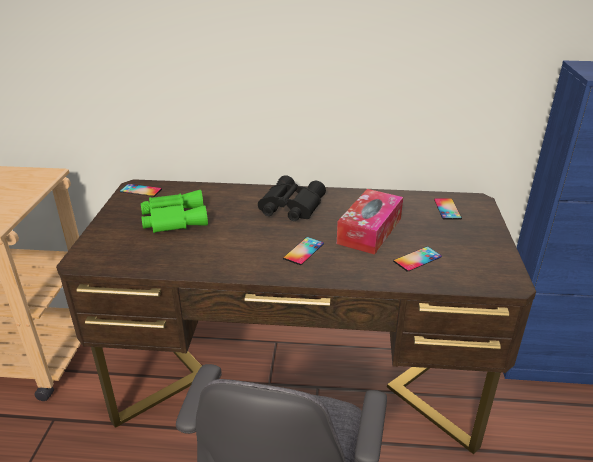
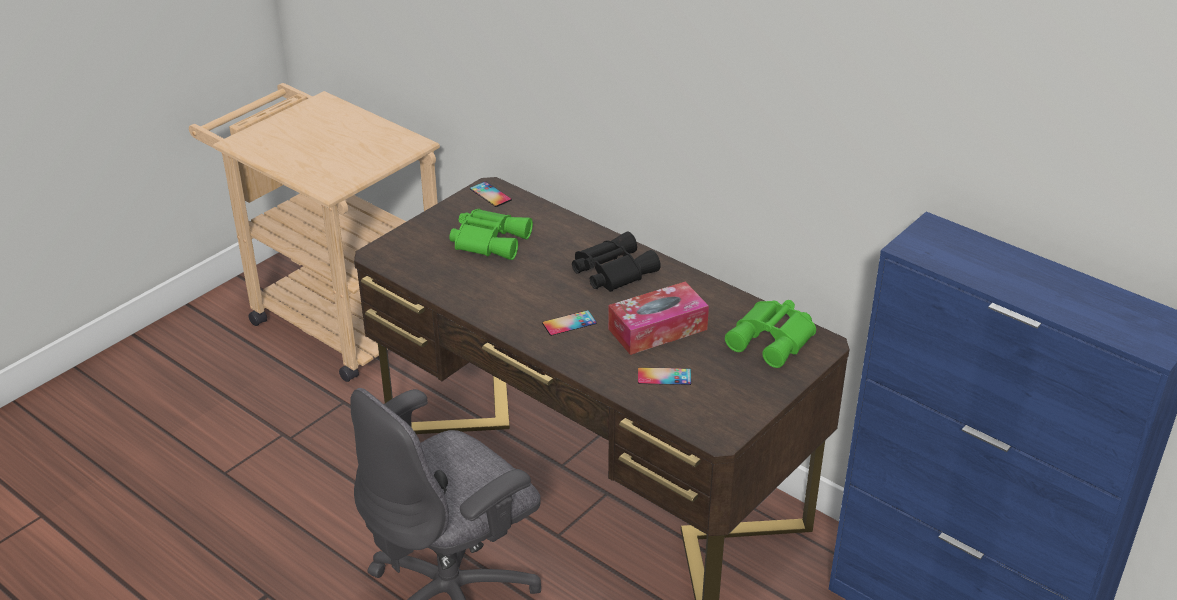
camera: 35 degrees right, 5 degrees up
phone [434,198,462,219] -> green binoculars [725,300,816,368]

